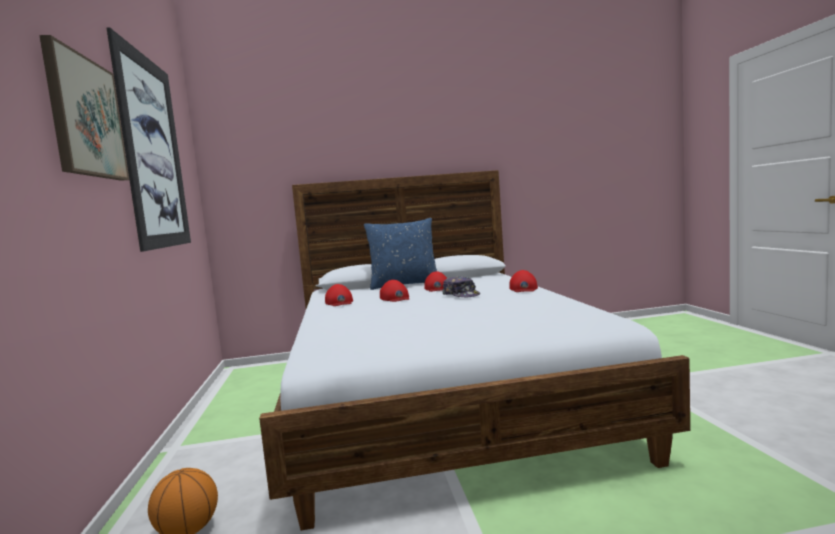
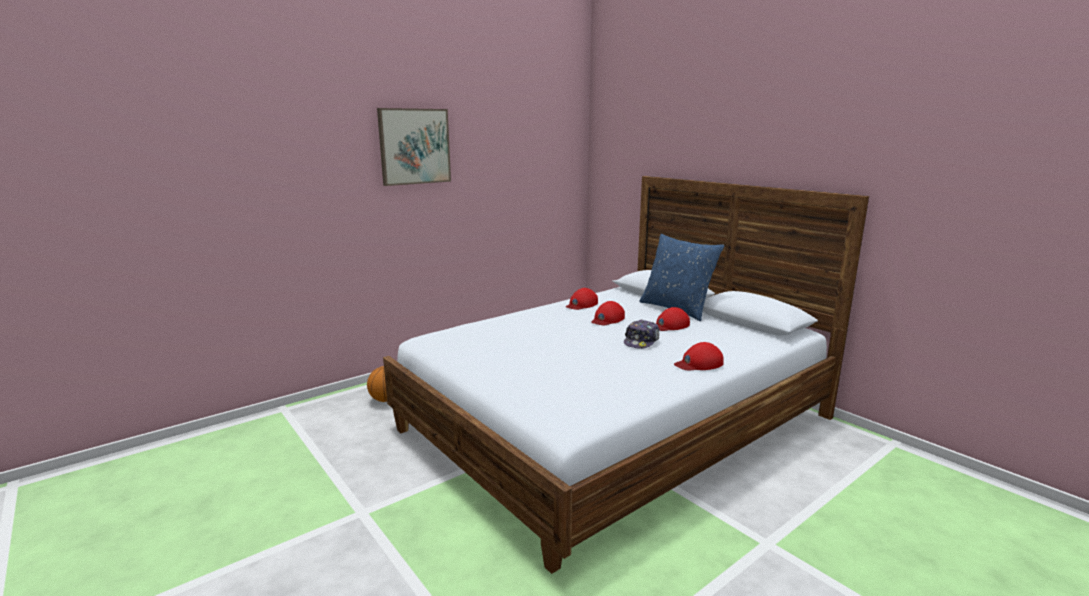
camera: 60 degrees right, 10 degrees up
picture [106,27,191,252] -> none

